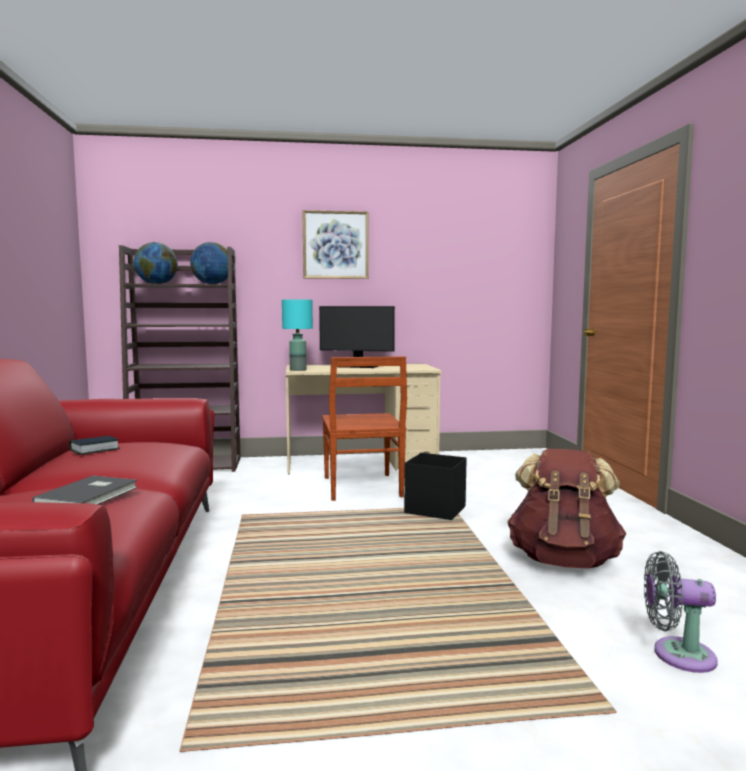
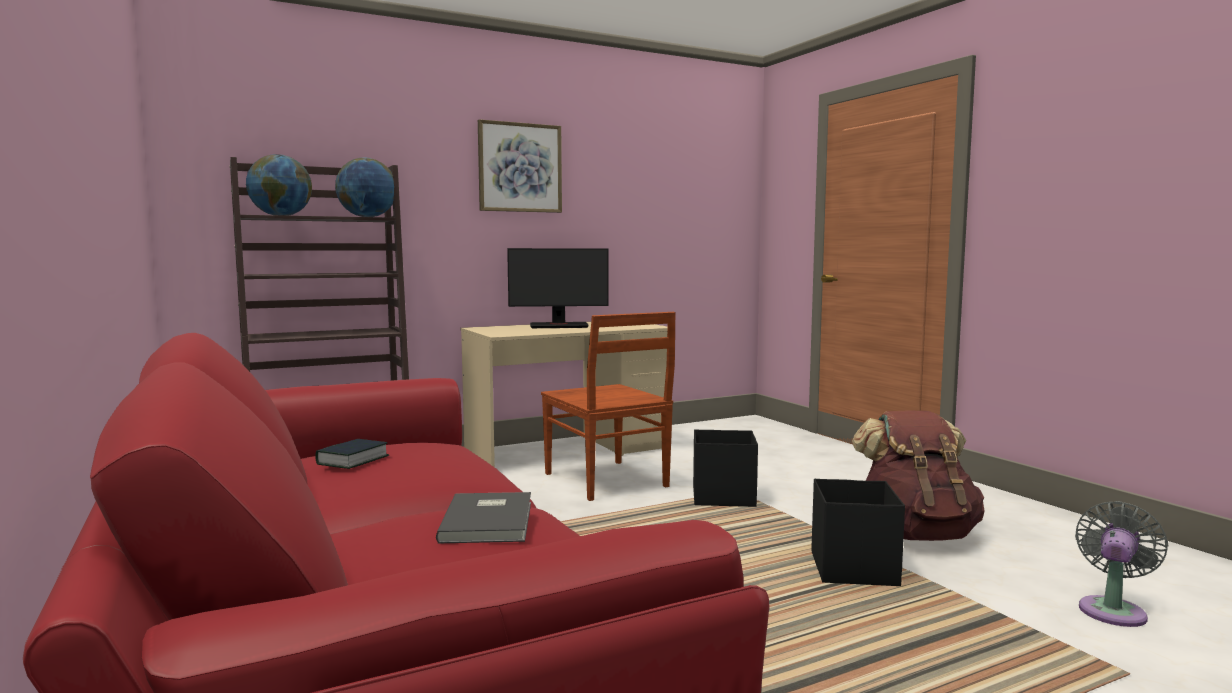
camera: 20 degrees left, 0 degrees up
turquoise table lamp [282,299,313,371] -> none
grey fan [644,551,718,673] -> grey fan turned 135 degrees clockwise [1075,501,1168,627]
none -> black storage box [811,479,905,586]

